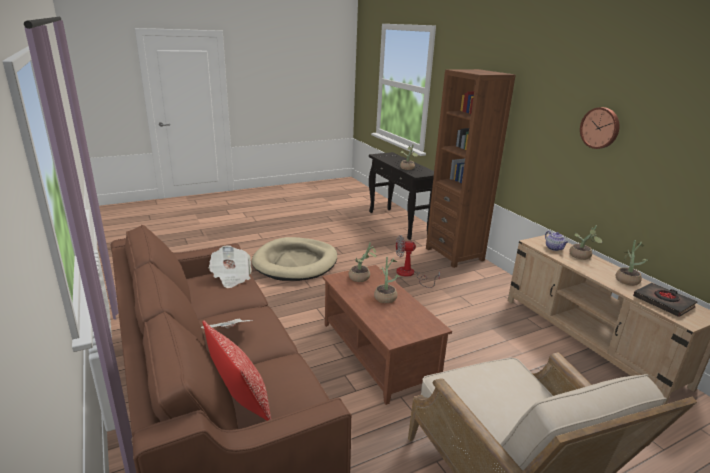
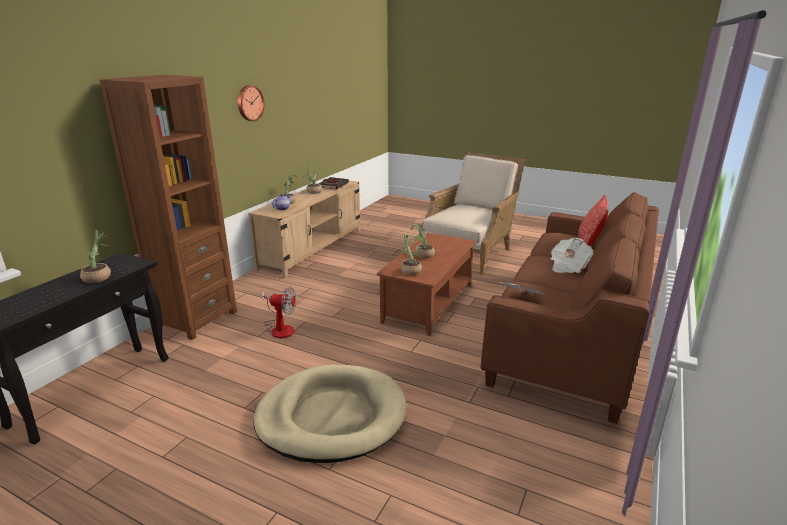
camera: 125 degrees left, 0 degrees up
fan [396,235,440,288] -> fan turned 45 degrees counterclockwise [261,287,296,338]

